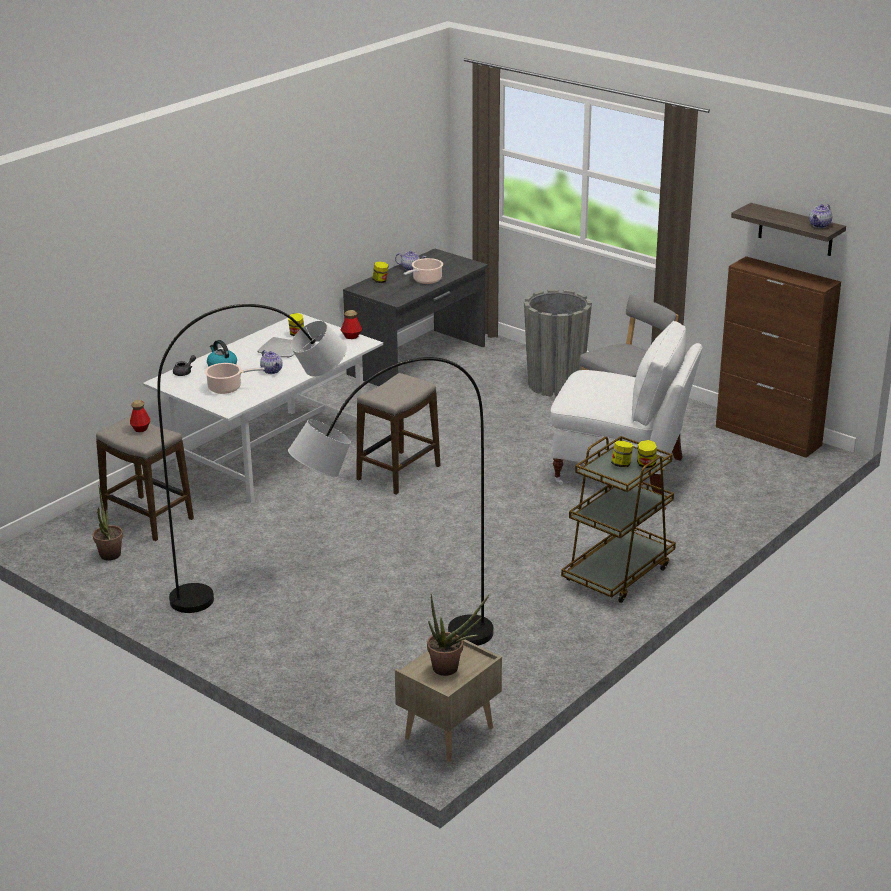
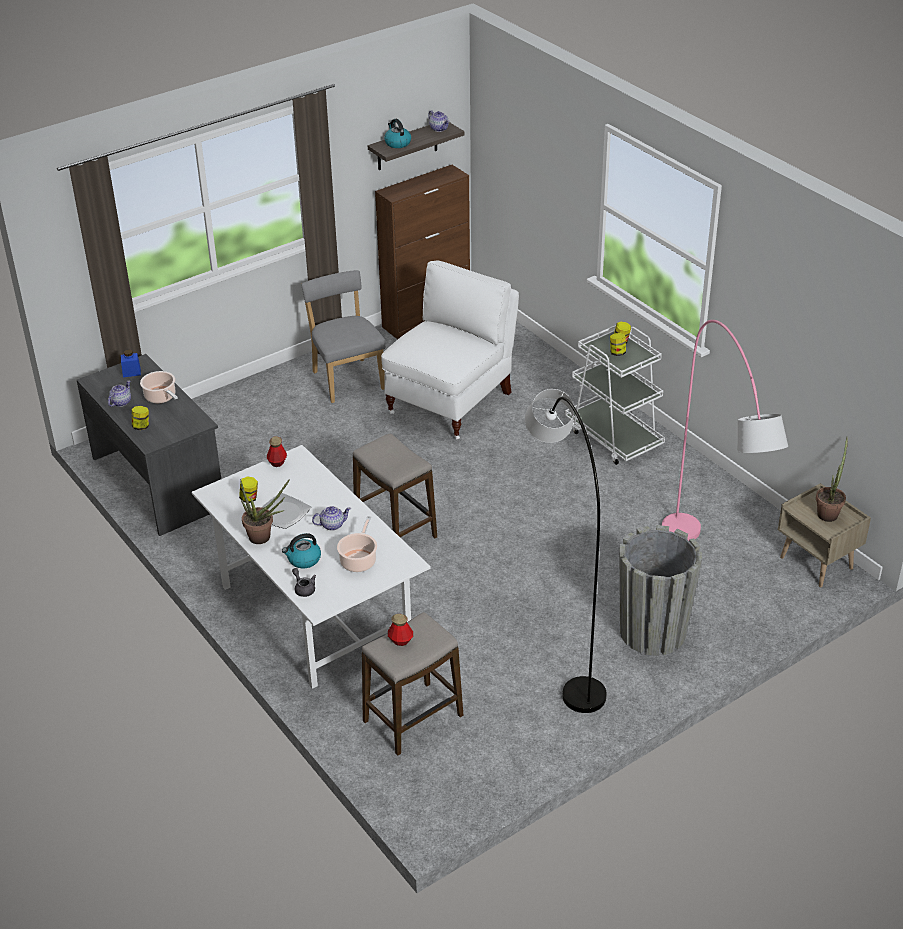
camera: 75 degrees left, 10 degrees up
potted plant [93,487,123,561] -> potted plant moved to [240,479,290,544]
grey floor lamp [288,357,493,645] -> pink floor lamp [662,320,788,541]
grey planter [524,289,592,397] -> grey planter moved to [619,525,702,656]
brown cart [561,436,676,603] -> white cart [565,325,665,465]
none -> blue jar [121,349,141,377]
none -> kettle [384,119,411,148]

